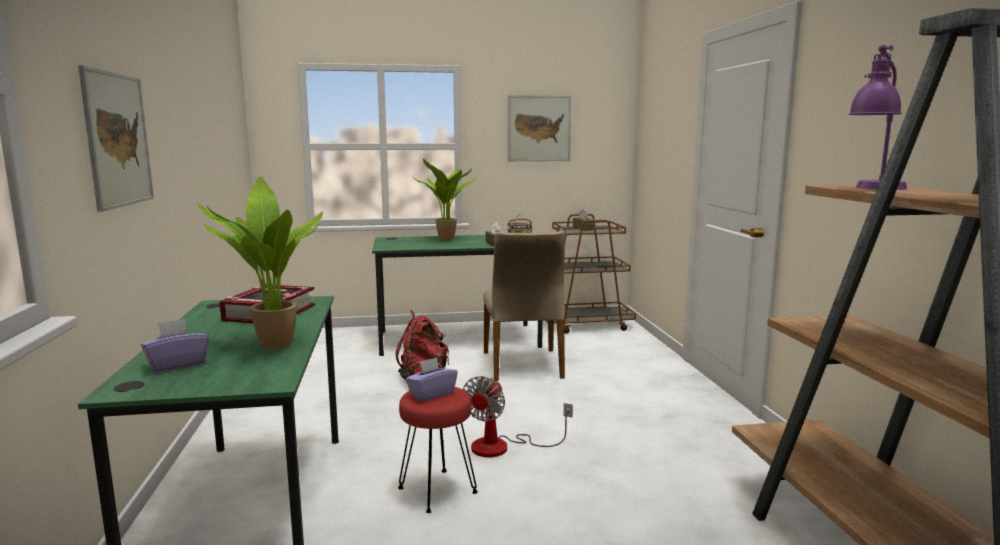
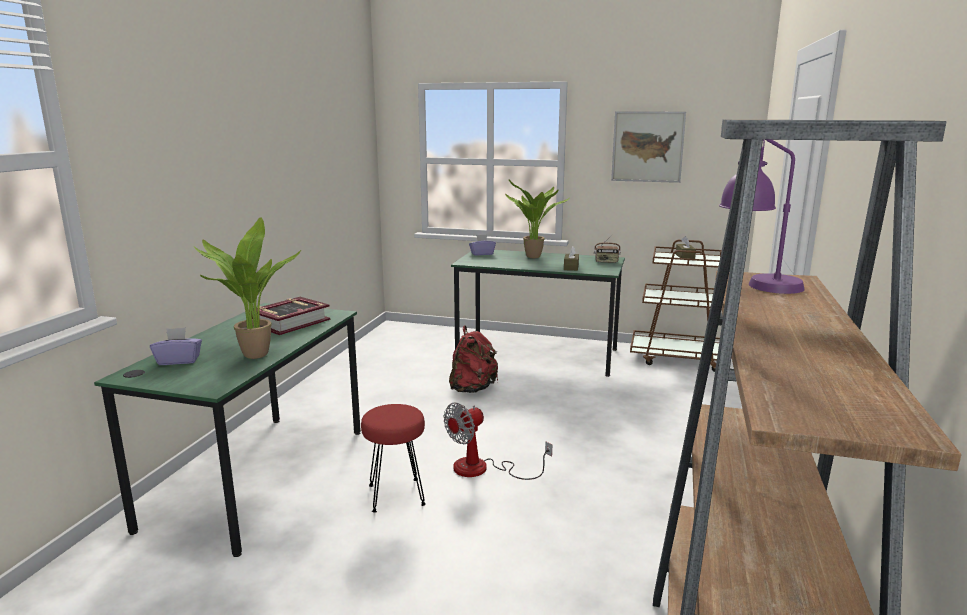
camera: 25 degrees right, 5 degrees up
picture [78,65,154,212] -> none
purple tissue box [405,358,458,402] -> purple tissue box moved to [469,234,496,256]
beige chair [484,231,565,381] -> none

